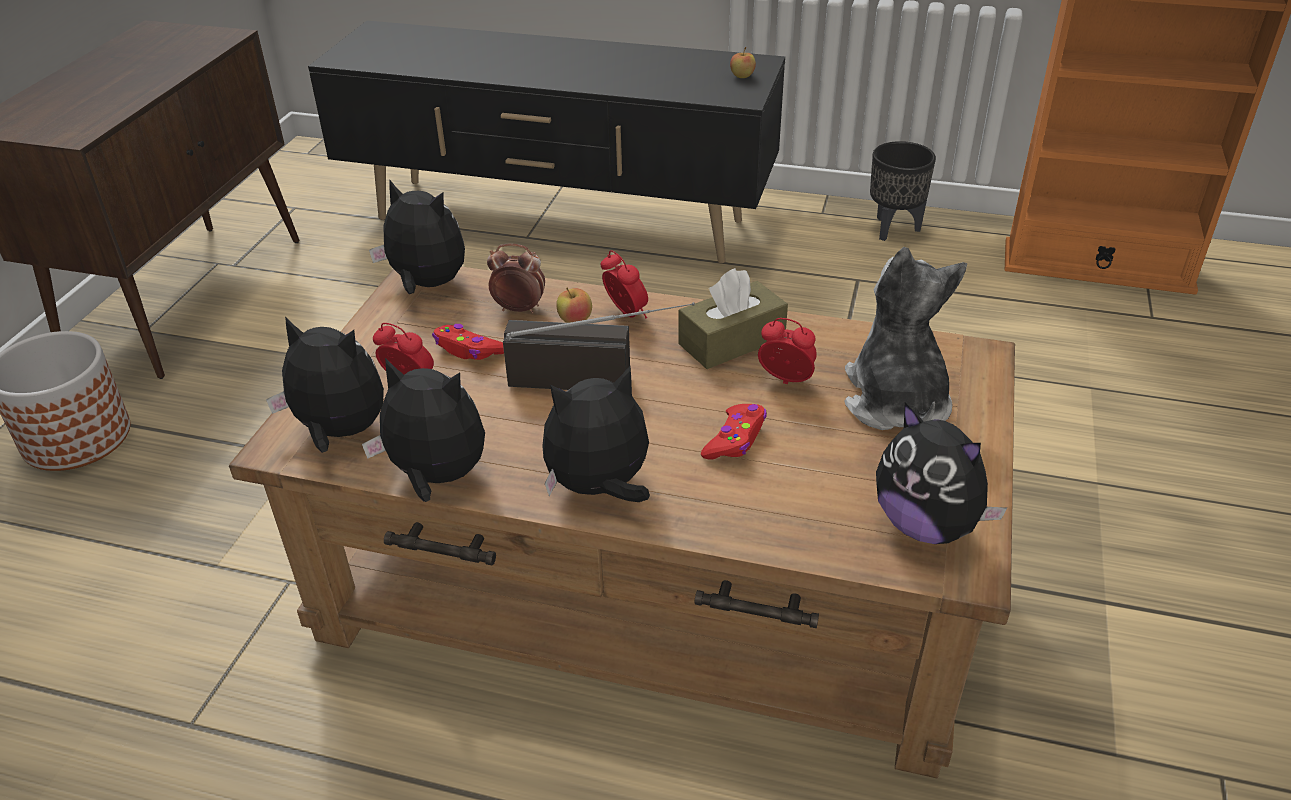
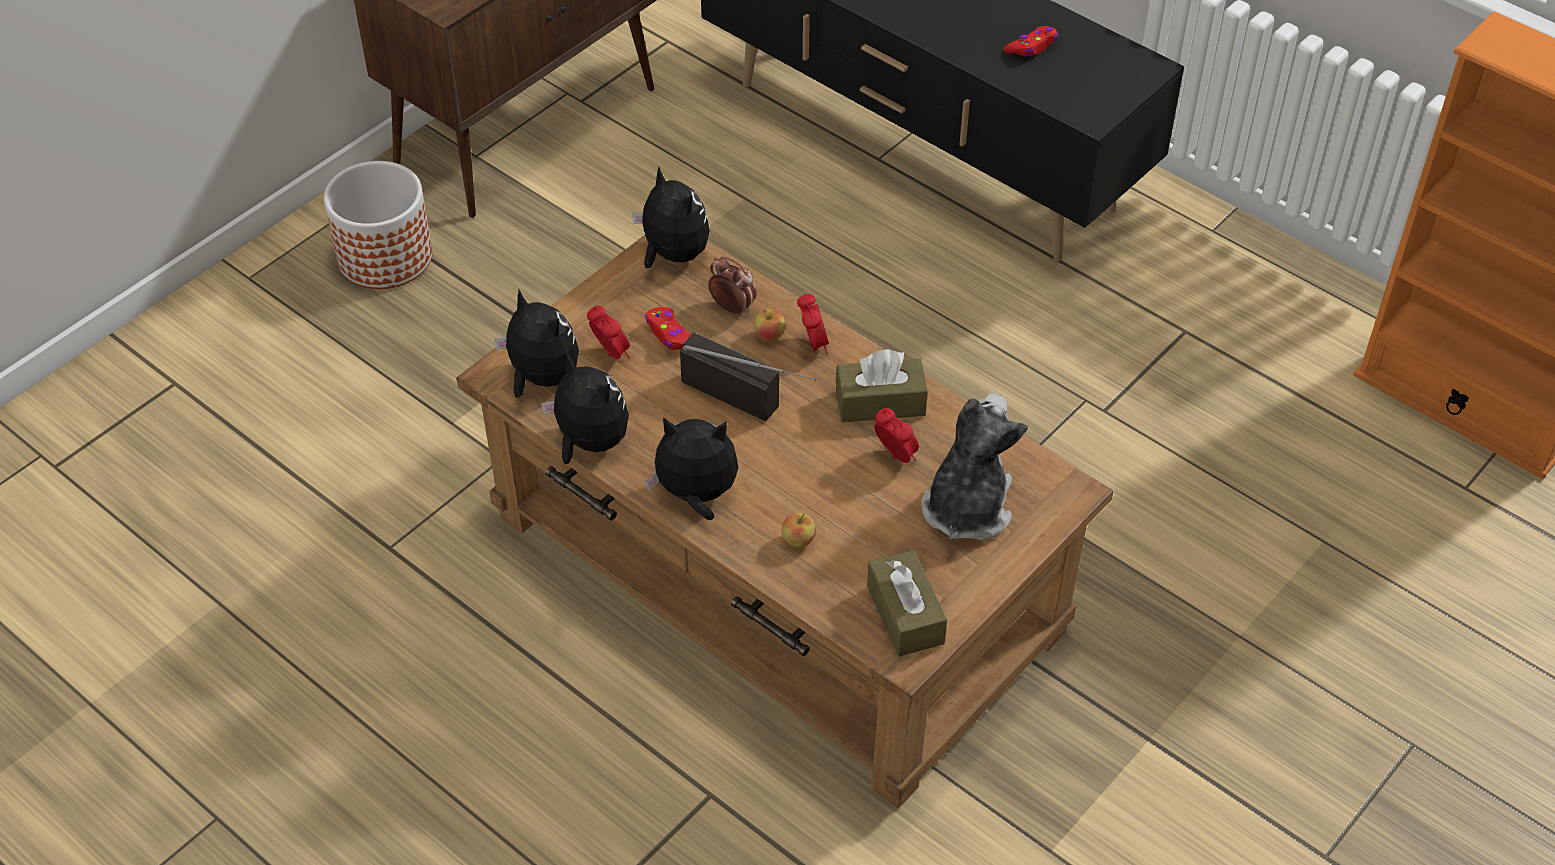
camera: 25 degrees right, 10 degrees up
red game controller [701,404,767,459] -> red game controller moved to [1003,26,1058,56]
apple [730,47,756,78] -> apple moved to [782,513,816,548]
black planter [870,141,936,241] -> none
plush toy [876,402,1007,544] -> brown tissue box [867,550,947,656]

